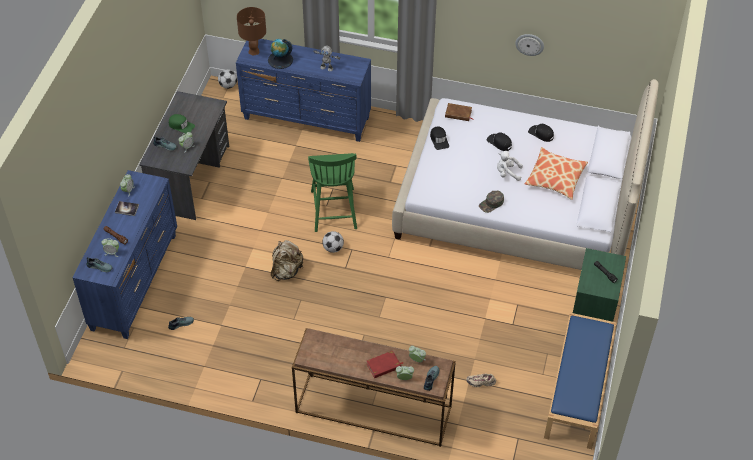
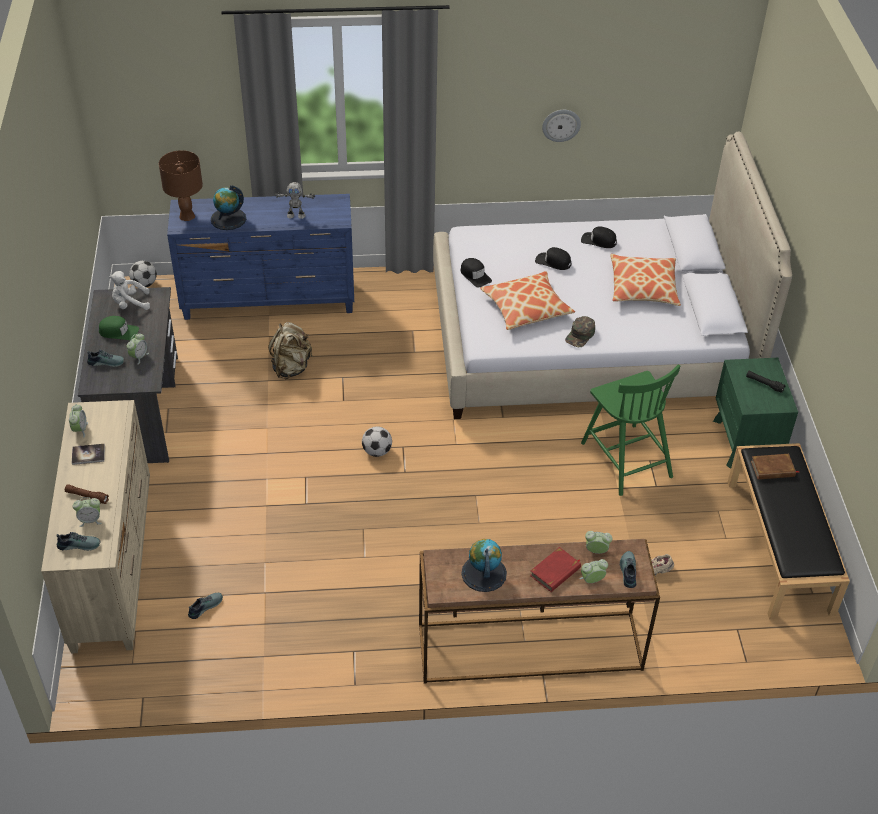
camera: 20 degrees left, 5 degrees down
blue dresser [72,170,177,339] -> beige dresser [41,400,150,654]
beige backpack [271,240,304,281] -> beige backpack moved to [268,322,313,379]
green chair [308,153,357,232] -> green chair moved to [581,364,680,496]
brown book [445,103,474,121] -> brown book moved to [751,454,800,480]
white plush toy [497,151,523,181] -> white plush toy moved to [109,271,150,310]
blue bench [544,313,616,449] -> black bench [728,443,850,620]
none -> globe [461,539,507,592]
none -> pillow [480,271,575,330]

